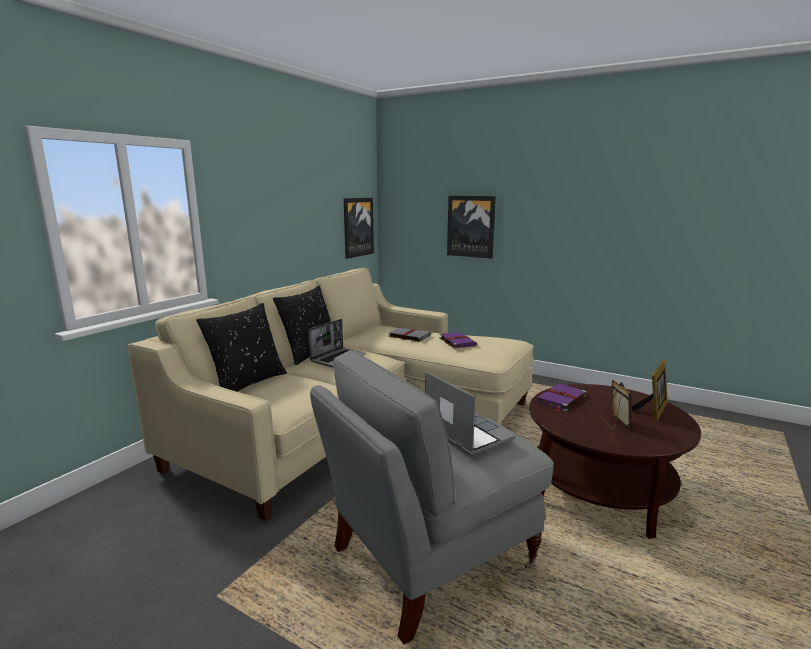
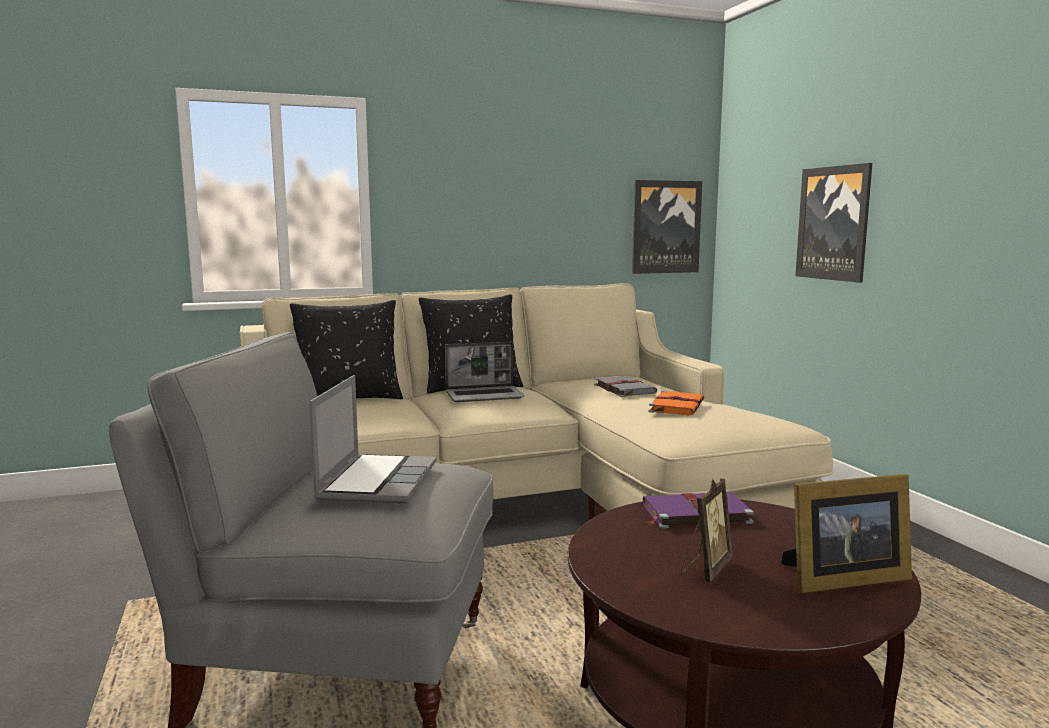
camera: 40 degrees right, 5 degrees down
purple book [439,332,477,349] -> orange book [649,390,704,416]

